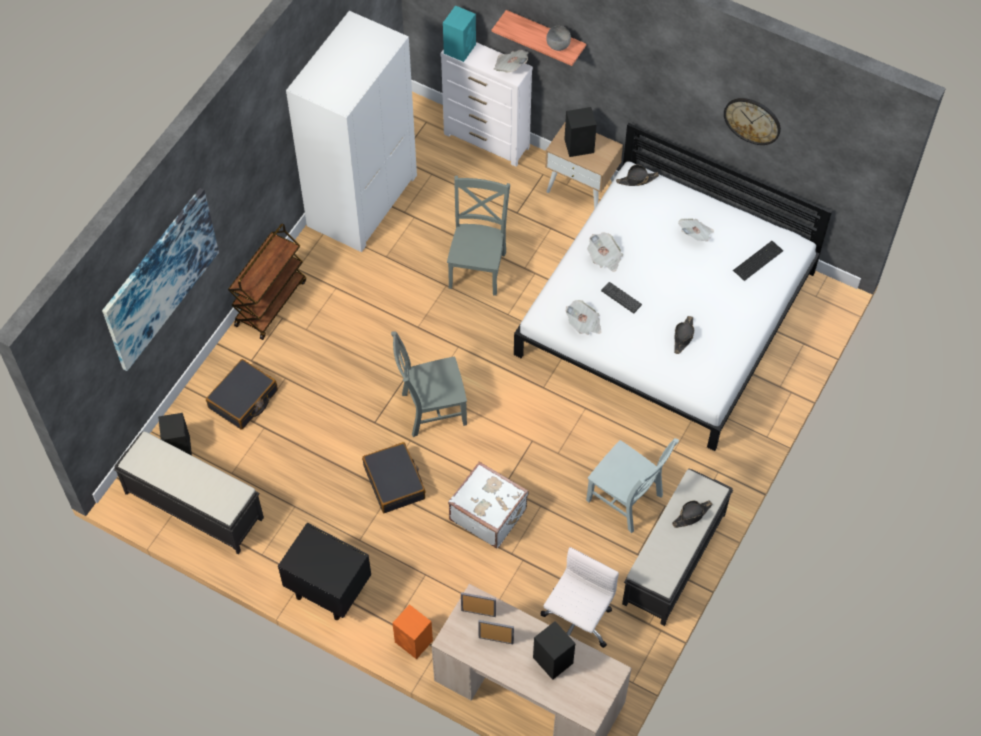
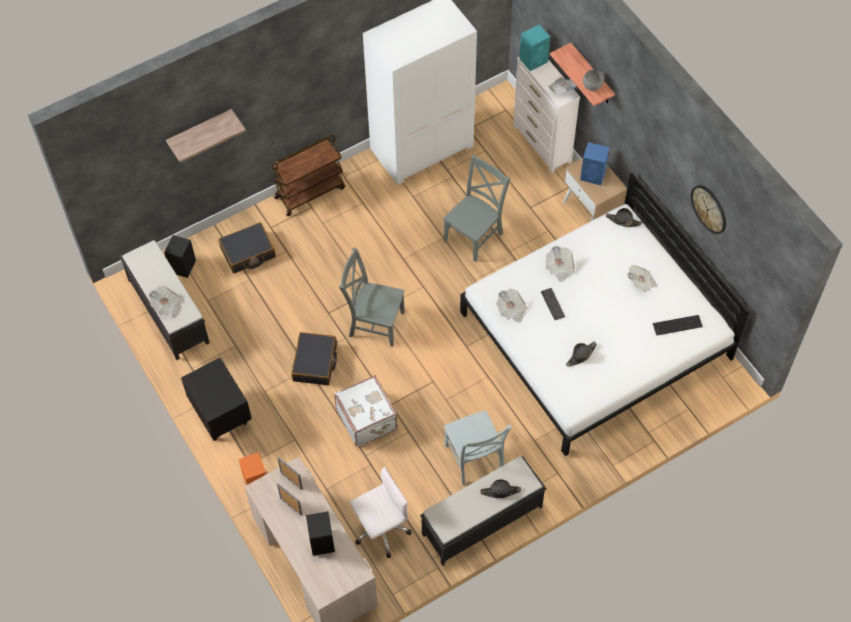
camera: 30 degrees right, 0 degrees up
picture [102,188,219,371] -> shelf [166,109,246,163]
black speaker [564,107,597,157] -> blue speaker [580,142,610,185]
none -> newspaper [149,286,181,316]

